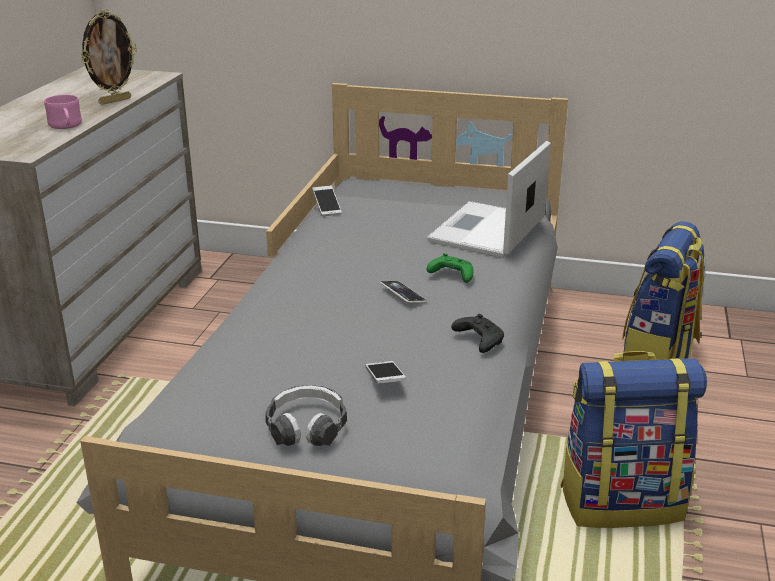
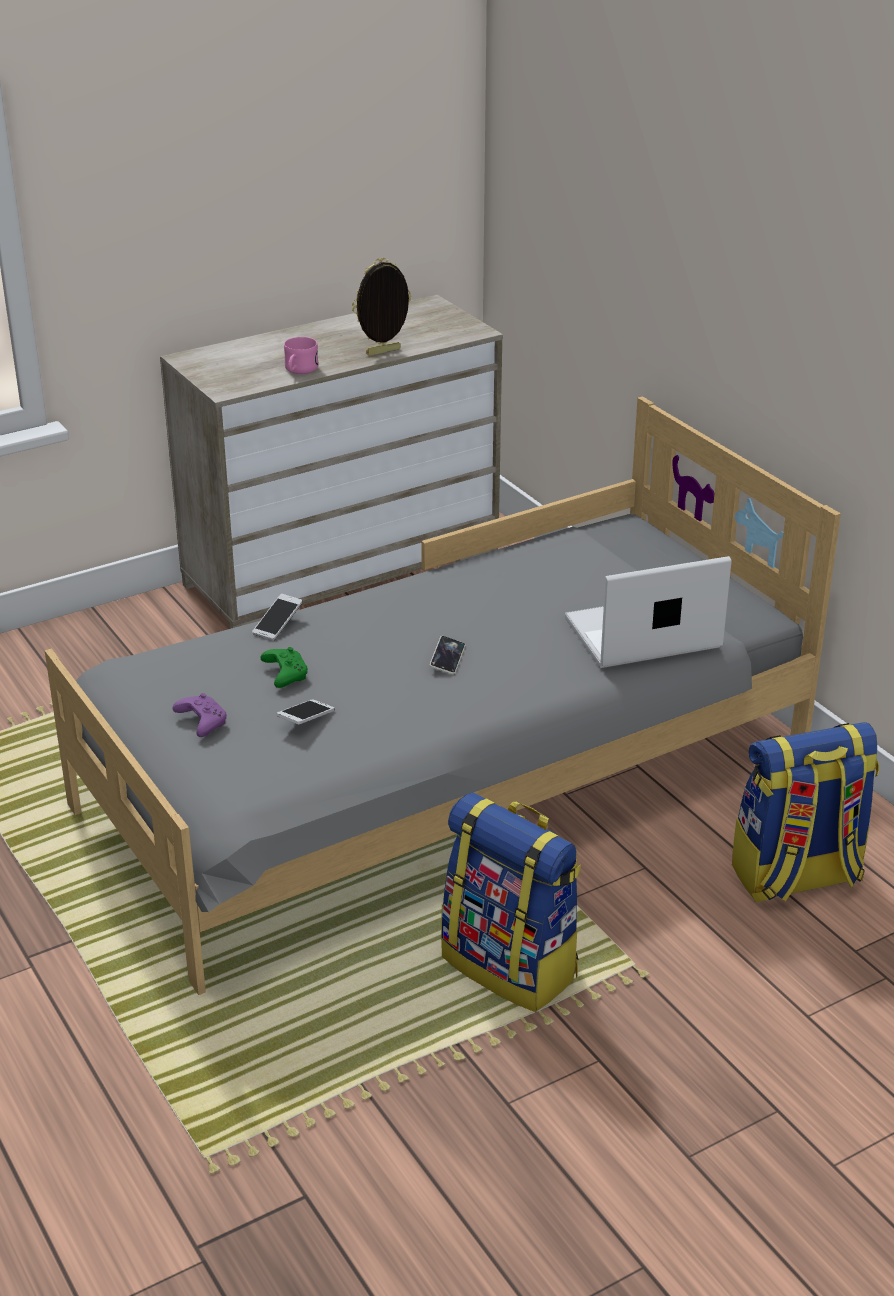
camera: 45 degrees right, 5 degrees up
picture frame [81,9,137,105] -> picture frame turned 150 degrees clockwise [352,258,411,356]
headphones [266,385,347,446] -> purple game controller [173,693,227,737]
phone [312,186,342,216] -> phone moved to [252,594,303,641]
green game controller [427,253,473,283] -> green game controller moved to [261,647,308,688]
black game controller [451,314,504,353] -> none

